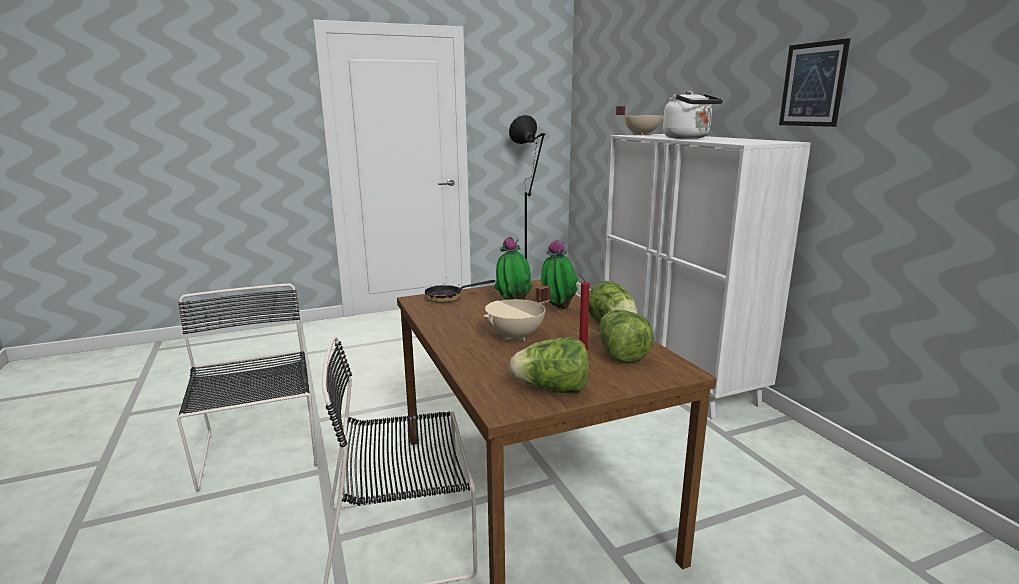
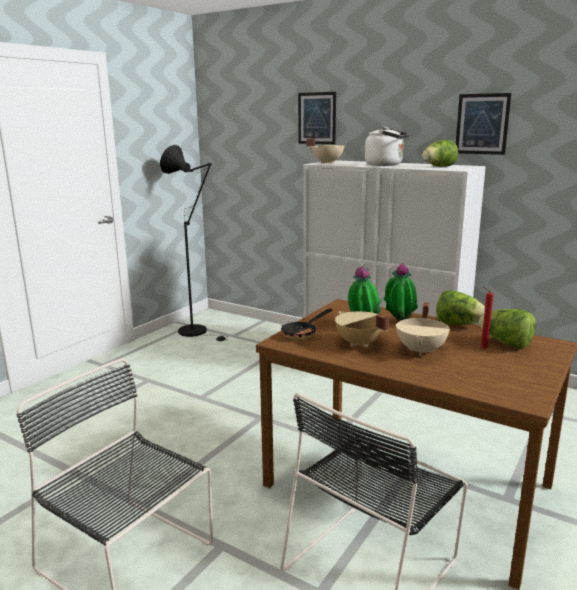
camera: 35 degrees left, 0 degrees up
lettuce [509,337,589,393] -> lettuce moved to [422,140,458,167]
none -> picture [298,92,336,144]
none -> beige cooking pot [335,311,389,347]

